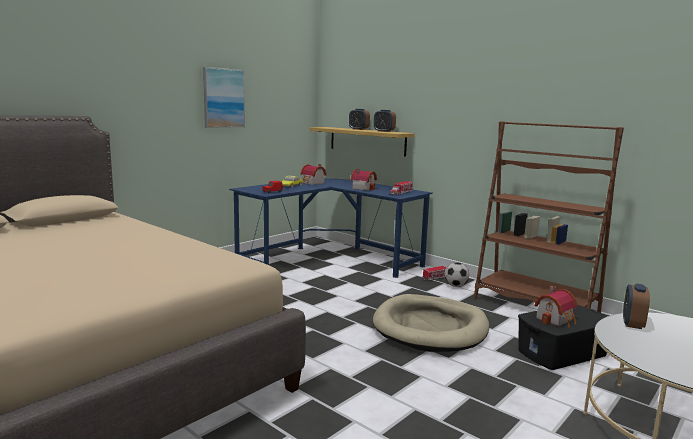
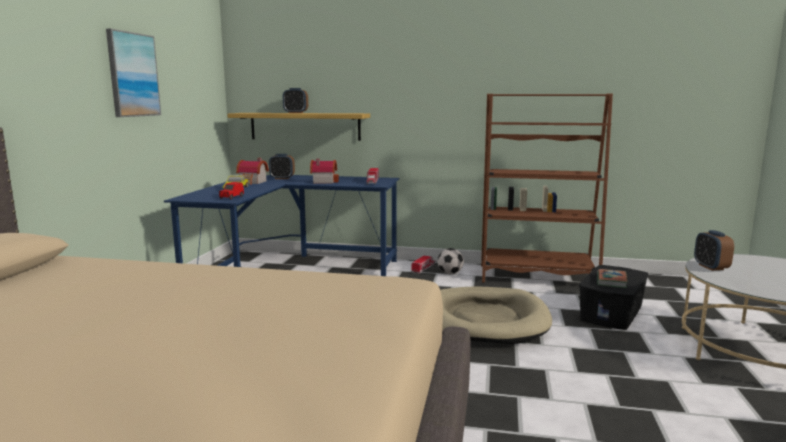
camera: 30 degrees left, 0 degrees up
alarm clock [374,110,396,132] -> alarm clock moved to [269,154,295,179]
toy house [534,286,577,328] -> book [597,269,628,288]

